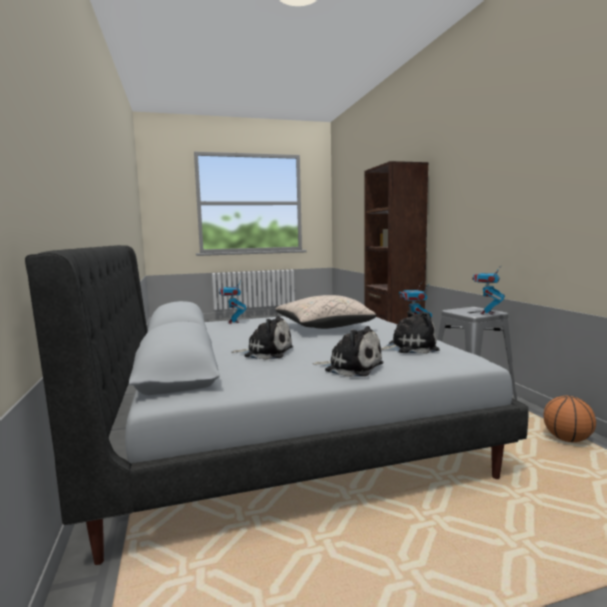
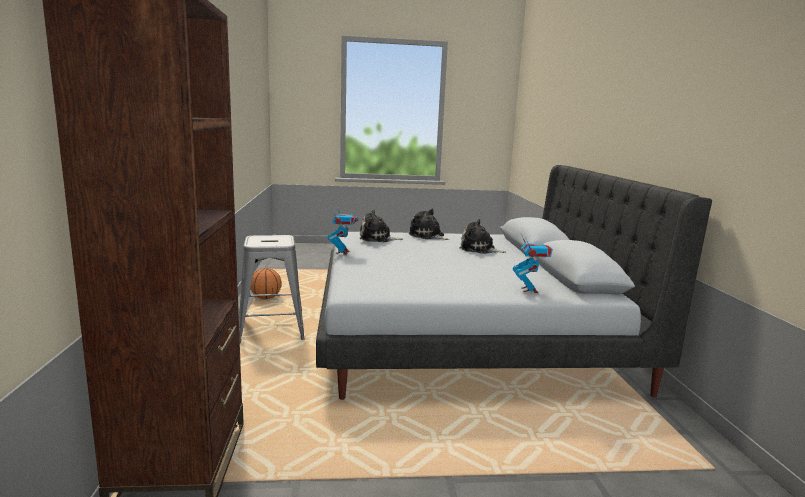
camera: 170 degrees left, 5 degrees up
beige pillow [275,295,376,329] -> none
toy robot [472,265,505,315] -> none

